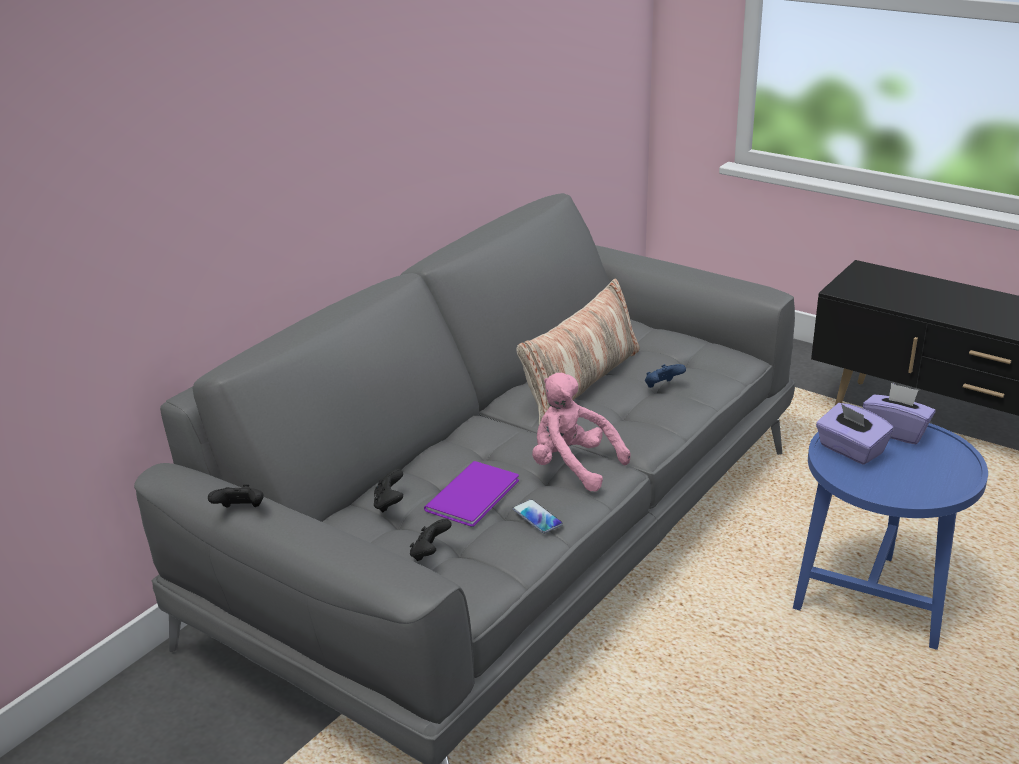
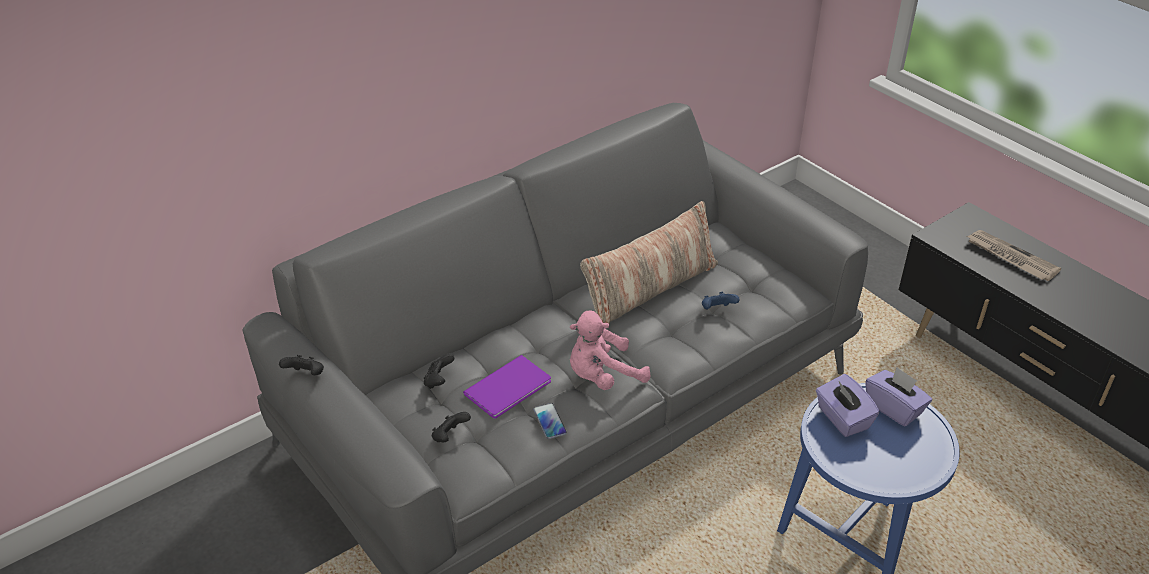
camera: 15 degrees right, 10 degrees up
pink plush toy [532,373,631,492] -> pink plush toy turned 75 degrees counterclockwise [570,311,651,390]
none -> newspaper [967,230,1061,281]

